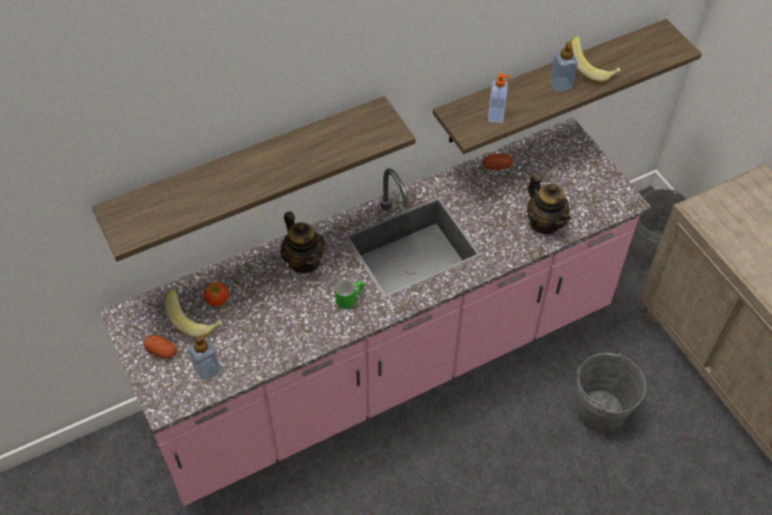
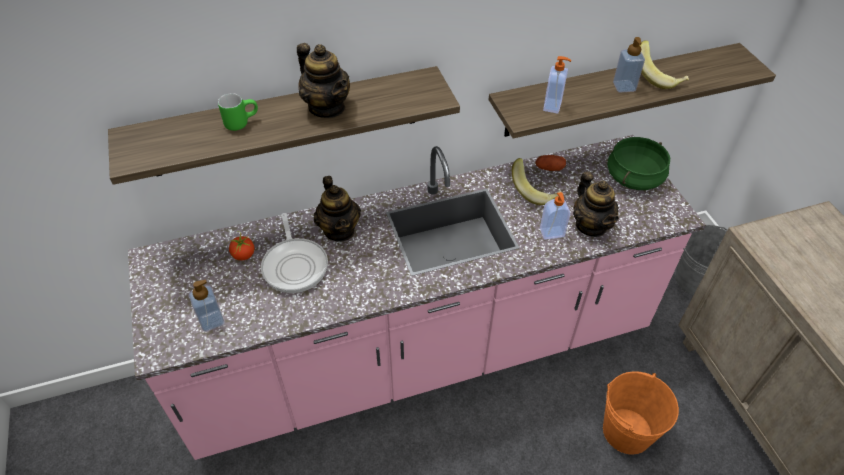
camera: 10 degrees right, 5 degrees down
potato [143,335,177,359] -> none
banana [165,290,222,338] -> banana moved to [512,158,561,205]
green mug [335,279,364,309] -> green mug moved to [218,93,258,131]
grey bucket [577,352,646,433] -> orange bucket [603,371,679,455]
none -> frying pan [261,213,328,293]
none -> teapot [297,43,350,118]
none -> soap dispenser [540,192,570,240]
none -> green cooking pot [607,137,670,190]

